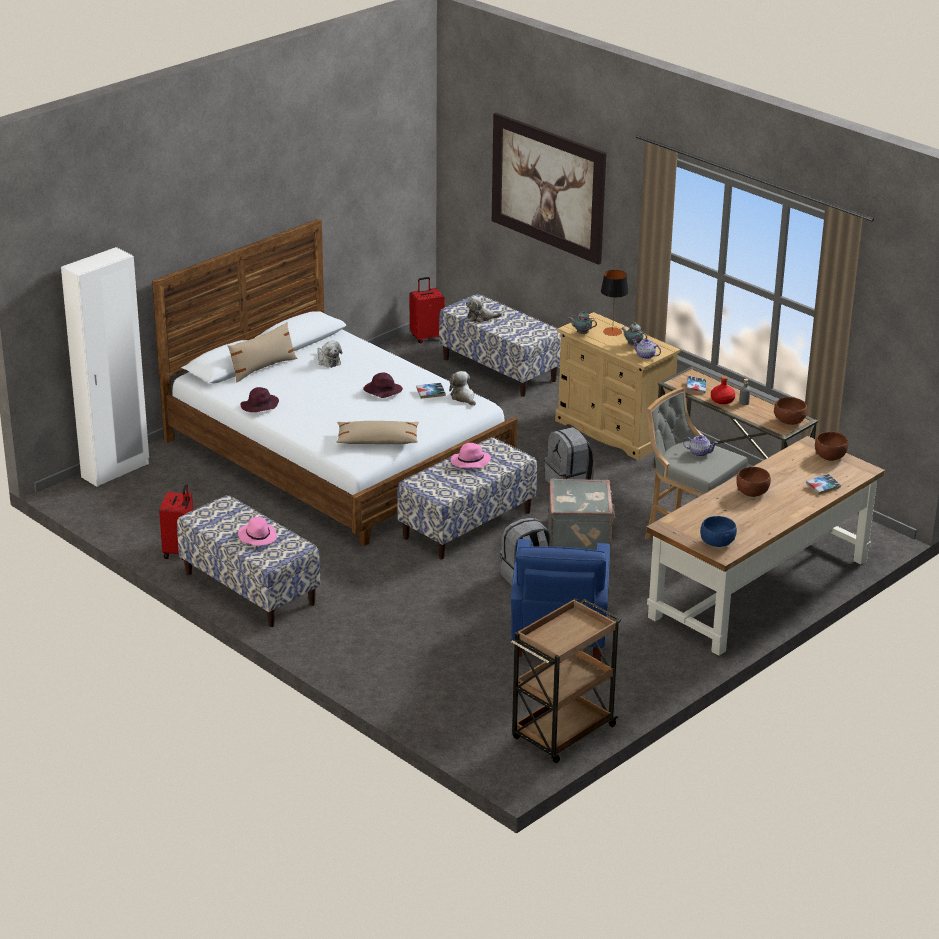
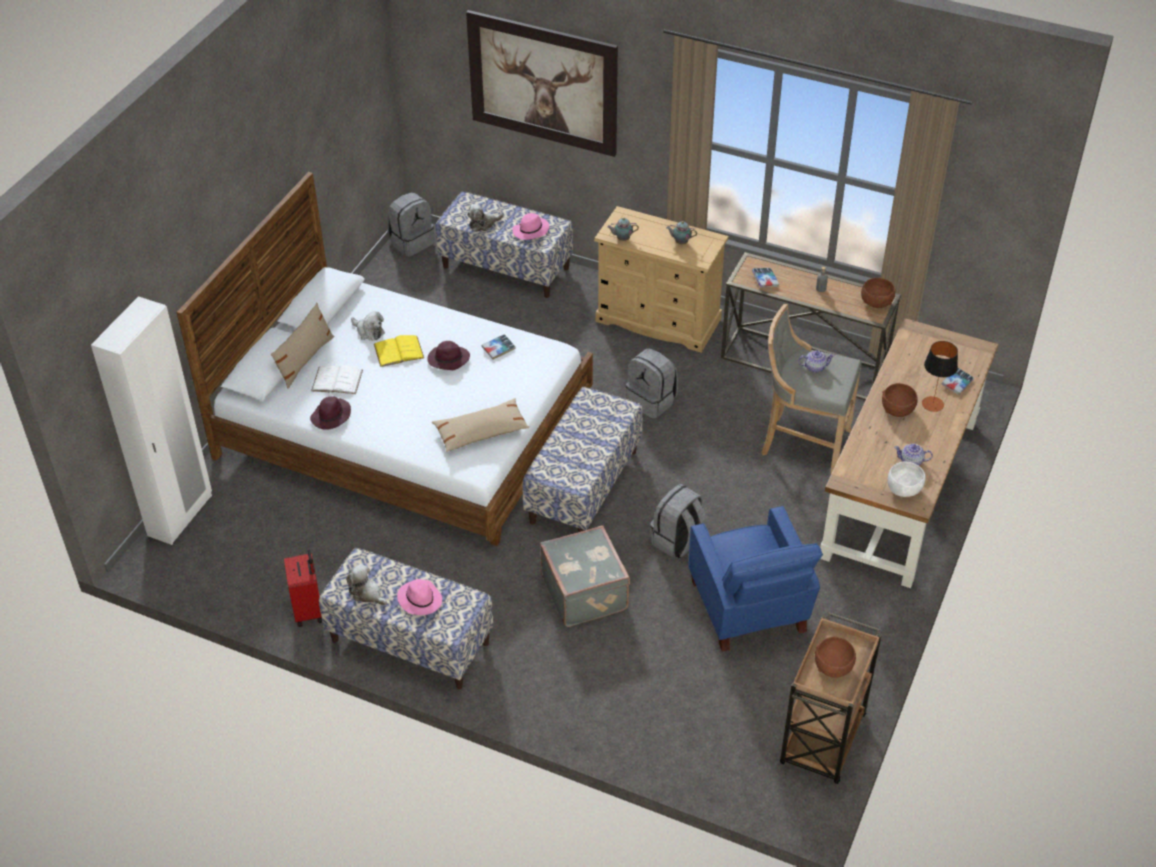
camera: 20 degrees left, 15 degrees up
red suitcase [410,277,445,343] -> grey backpack [388,192,434,257]
plush toy [449,371,476,406] -> plush toy moved to [346,564,387,605]
pink hat [451,443,491,468] -> pink hat moved to [512,213,549,240]
grey suitcase [548,479,615,550] -> grey suitcase moved to [540,525,630,627]
table lamp [601,270,629,336] -> table lamp moved to [922,341,958,412]
teapot [632,339,661,359] -> teapot moved to [894,443,933,465]
blue bowl [700,516,737,547] -> white bowl [888,461,926,497]
red bottle [711,376,735,404] -> none
brown bowl [815,432,848,461] -> brown bowl moved to [815,637,856,678]
none -> white book [311,365,363,394]
none -> yellow book [374,335,424,367]

